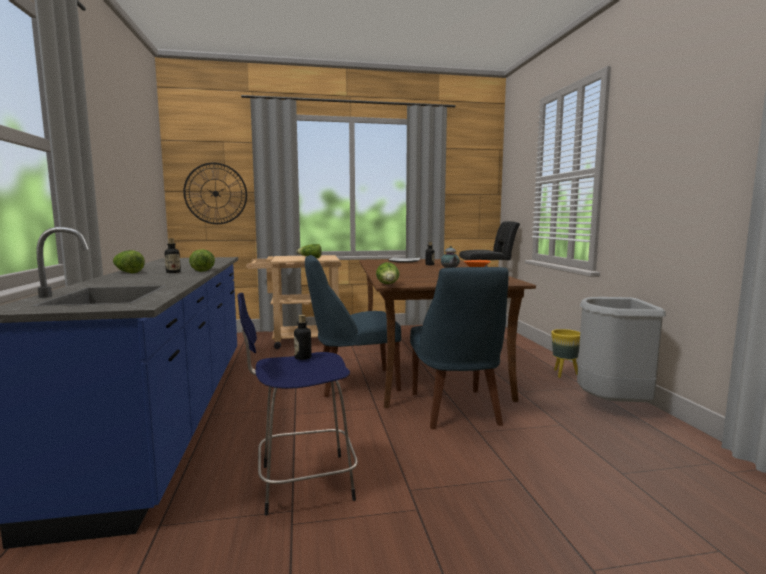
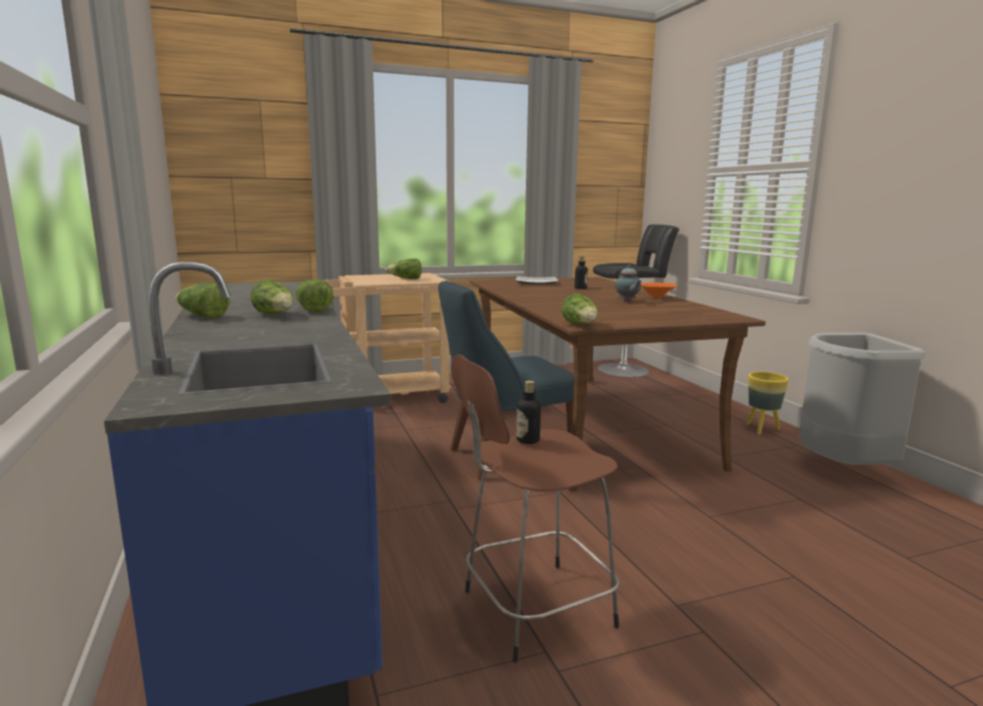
camera: 10 degrees left, 5 degrees up
bottle [164,238,181,273] -> lettuce [250,280,294,314]
wall clock [183,163,247,224] -> none
blue stool [237,293,358,515] -> brown stool [451,354,620,663]
blue chair [410,267,509,429] -> none

